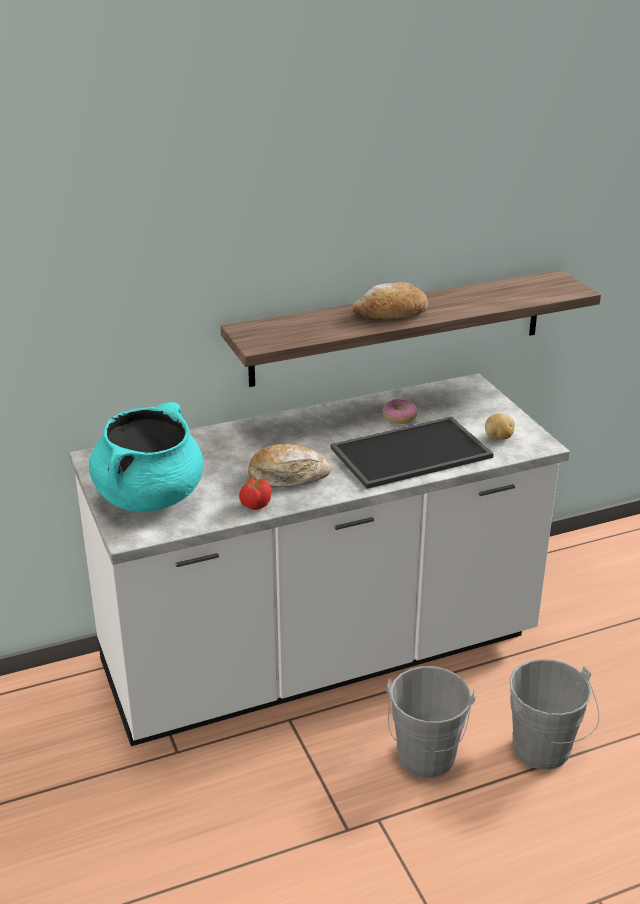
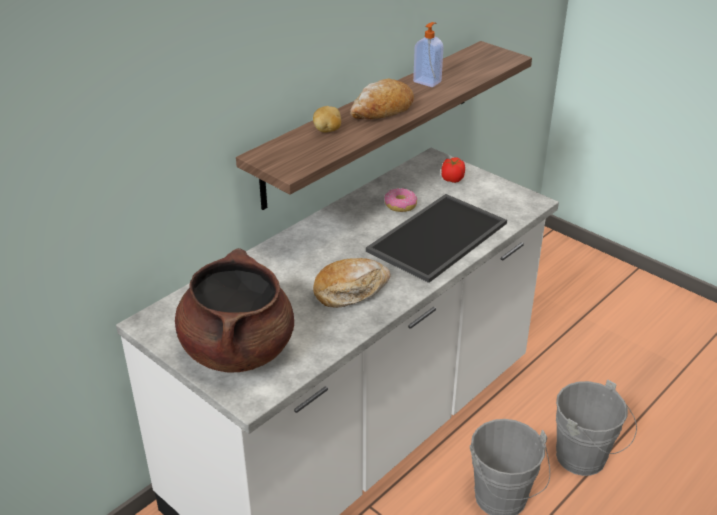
camera: 25 degrees left, 5 degrees up
turquoise cooking pot [89,402,204,512] -> brown cooking pot [175,248,294,372]
tomato [239,478,271,510] -> tomato moved to [441,157,465,183]
potato [485,414,515,440] -> potato moved to [313,106,341,133]
none -> soap dispenser [413,22,444,87]

